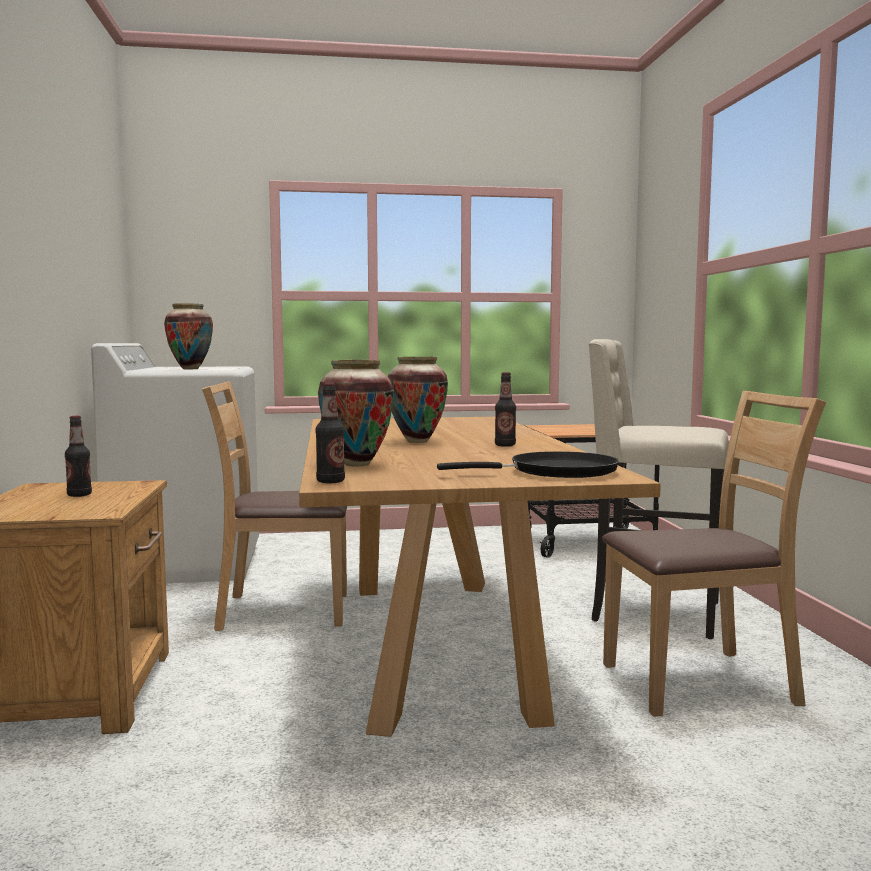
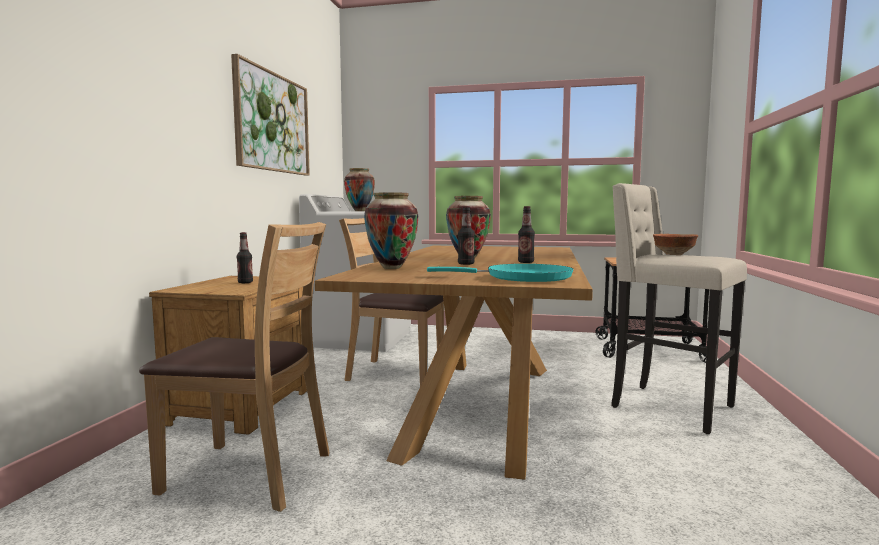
camera: 20 degrees right, 0 degrees up
bottle [315,383,345,483] -> bottle moved to [458,206,475,265]
black frying pan [437,451,619,478] -> turquoise frying pan [427,264,574,282]
brown chair [602,391,826,717] -> brown chair moved to [139,222,330,512]
none -> picture [231,54,310,175]
none -> bowl [653,234,699,255]

